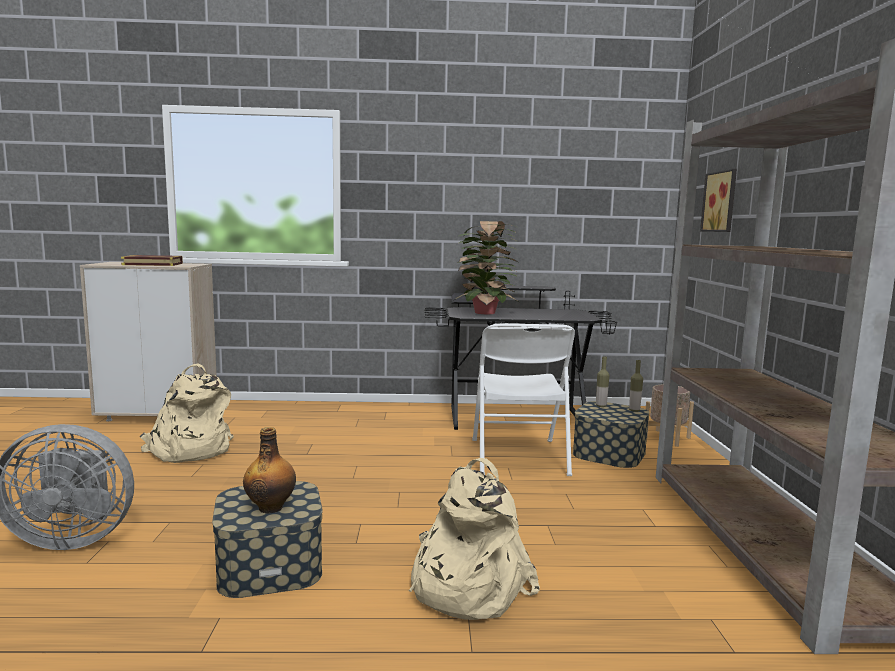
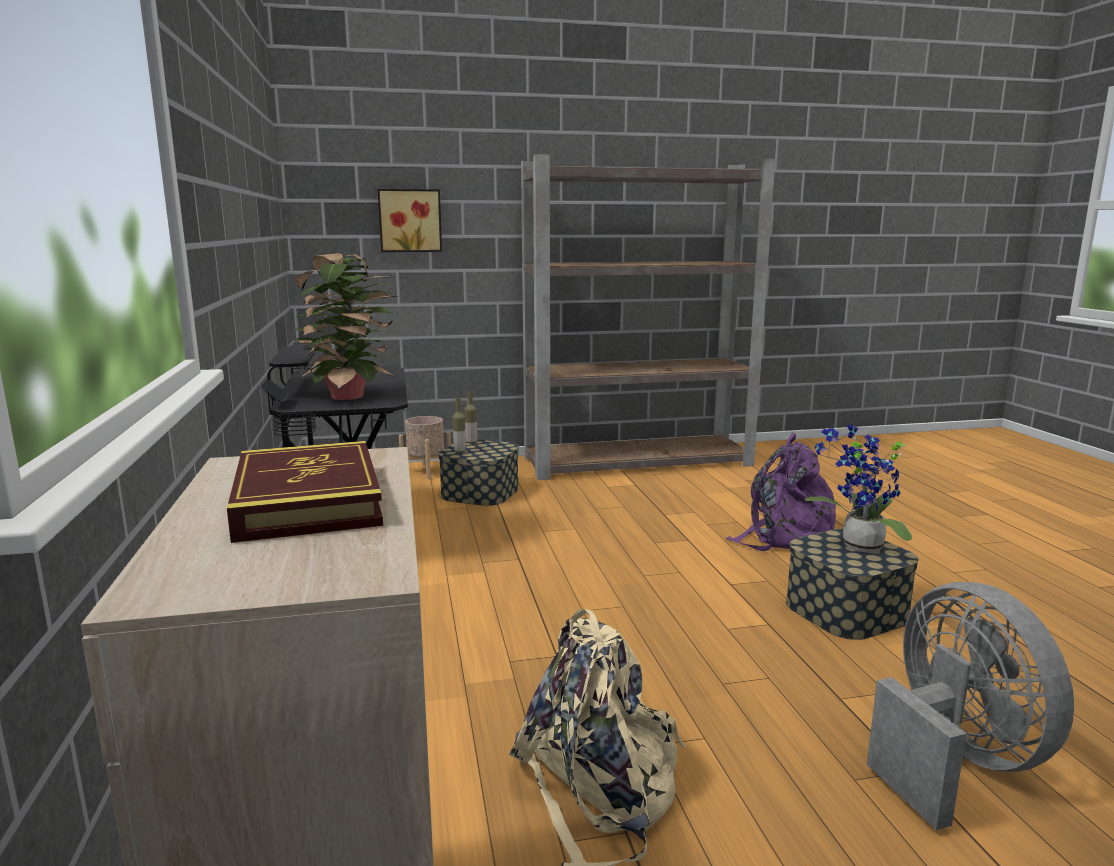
camera: 100 degrees left, 5 degrees up
bottle [243,427,296,514] -> potted plant [805,424,912,553]
beige backpack [409,458,540,620] -> purple backpack [726,432,836,551]
white chair [472,323,575,476] -> none

